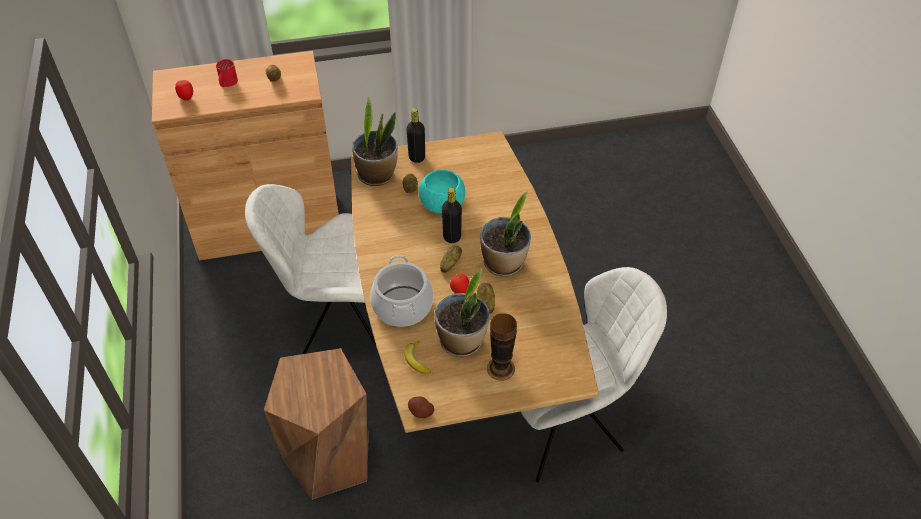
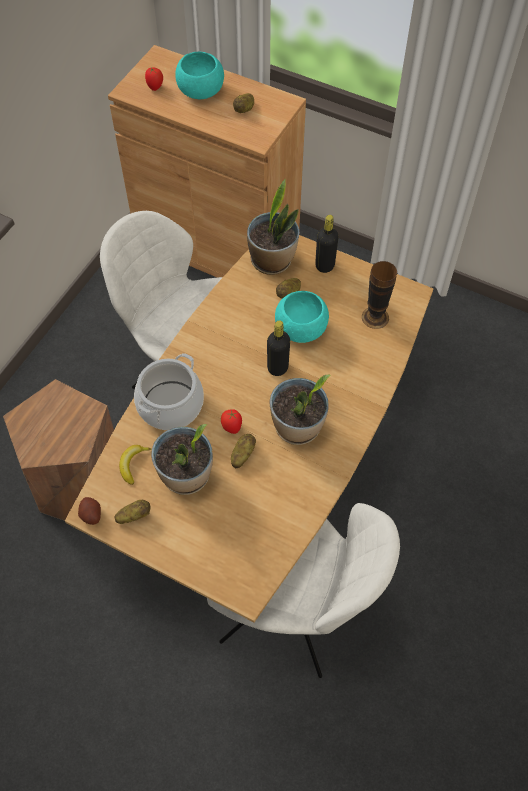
camera: 40 degrees right, 10 degrees up
red mug [216,59,238,87] -> turquoise bowl [175,52,224,99]
potato [440,245,462,273] -> potato moved to [115,500,151,524]
vase [487,313,517,381] -> vase moved to [362,261,397,329]

